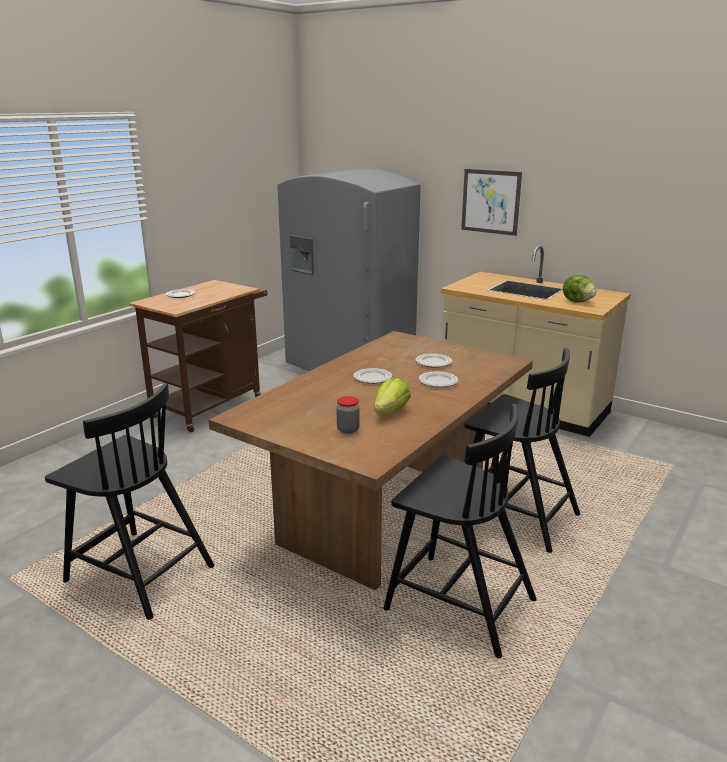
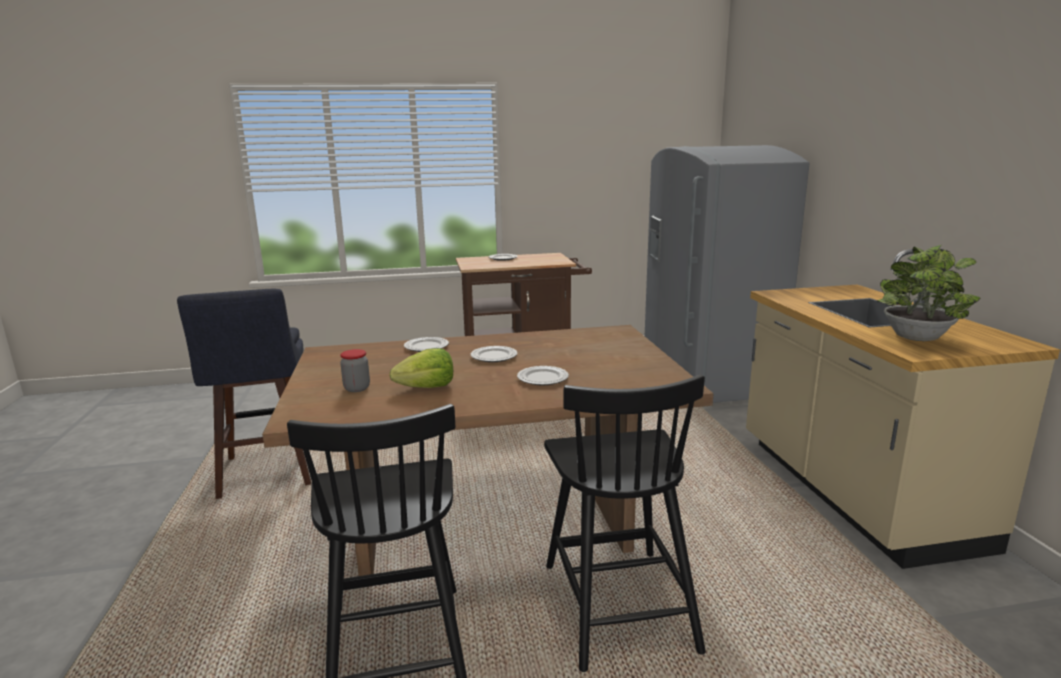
camera: 45 degrees right, 5 degrees down
black chair [45,383,214,620] -> blue stool [177,289,311,499]
plate [416,354,452,368] -> plate moved to [404,337,449,352]
picture [461,169,522,236] -> none
lettuce [563,275,596,302] -> potted plant [876,245,980,341]

